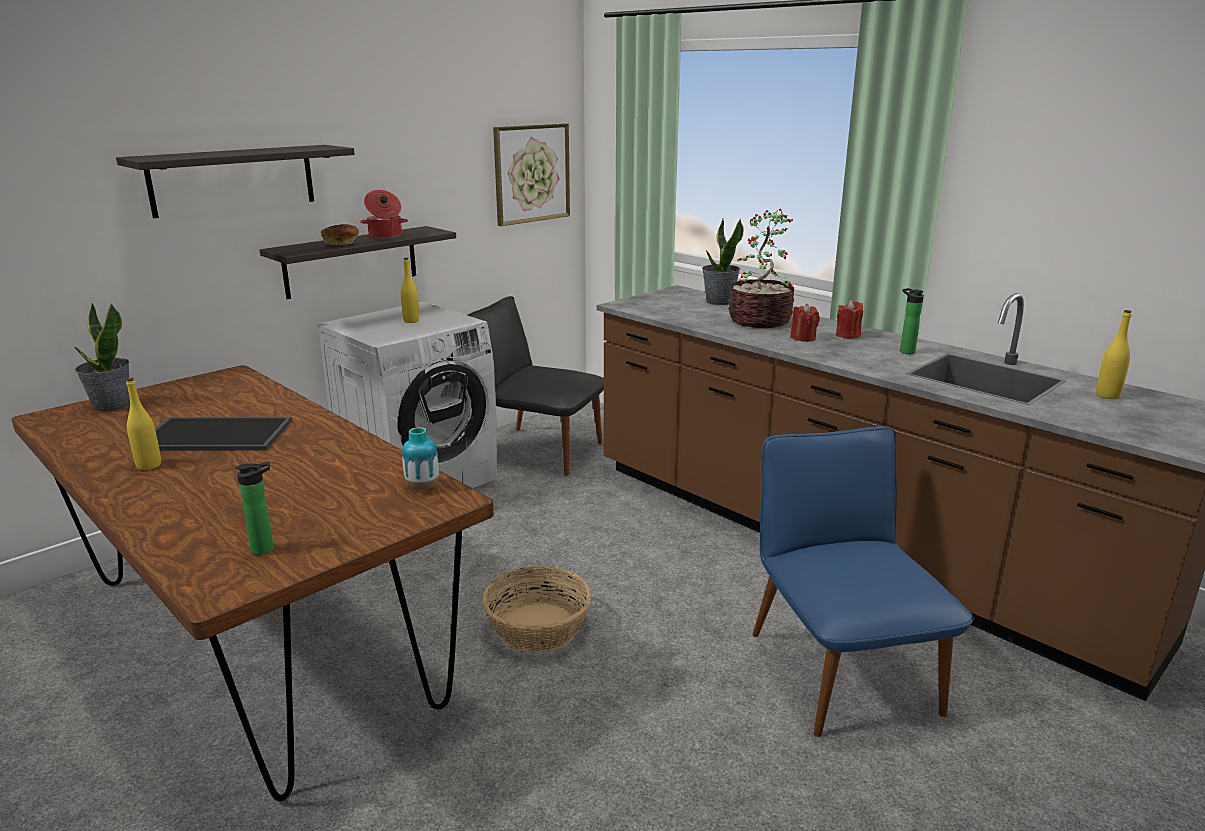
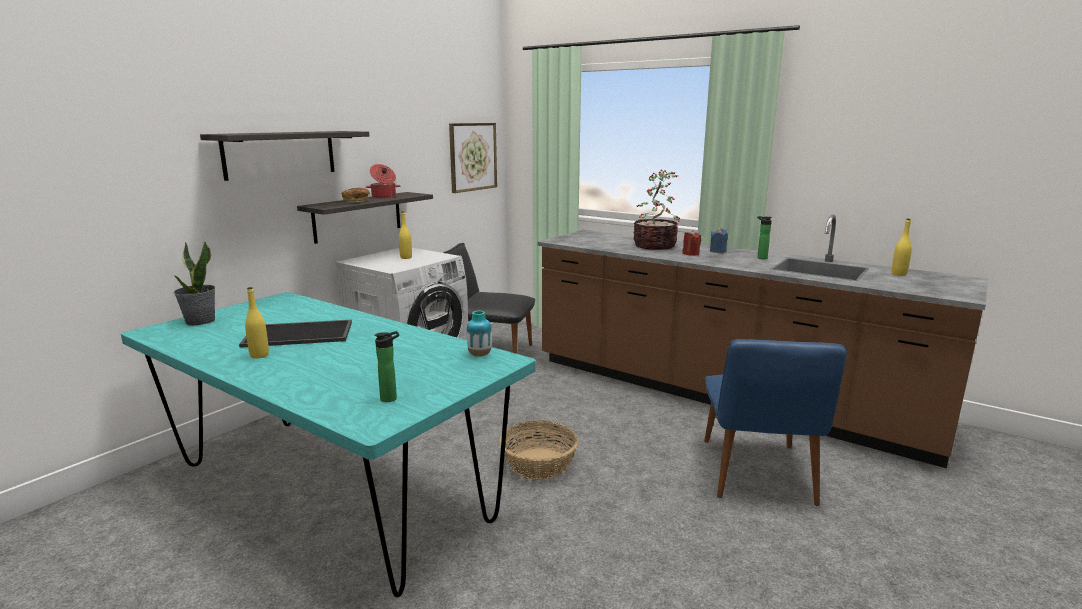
camera: 10 degrees left, 5 degrees down
brown dining table [11,365,494,802] -> turquoise dining table [121,292,536,597]
potted plant [702,219,744,305] -> none
blue chair [753,426,974,737] -> blue chair turned 150 degrees counterclockwise [704,339,847,506]
red candle [836,300,863,339] -> blue candle [710,228,728,253]

